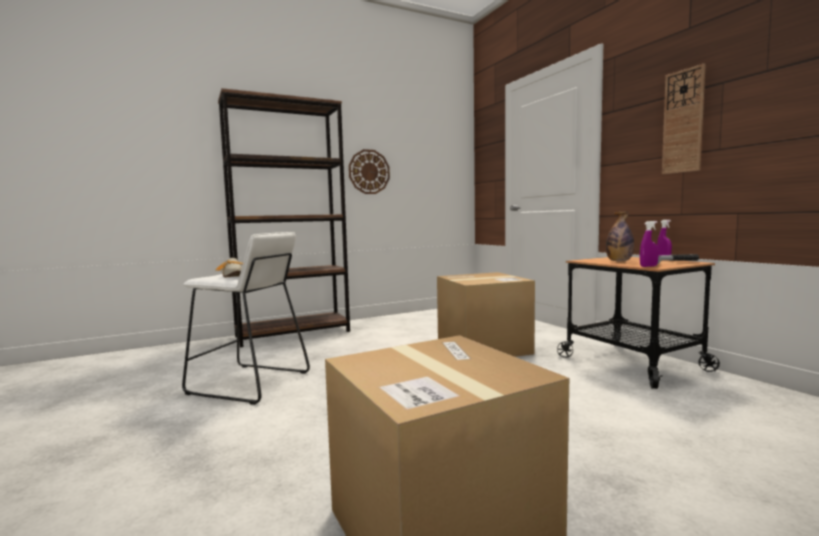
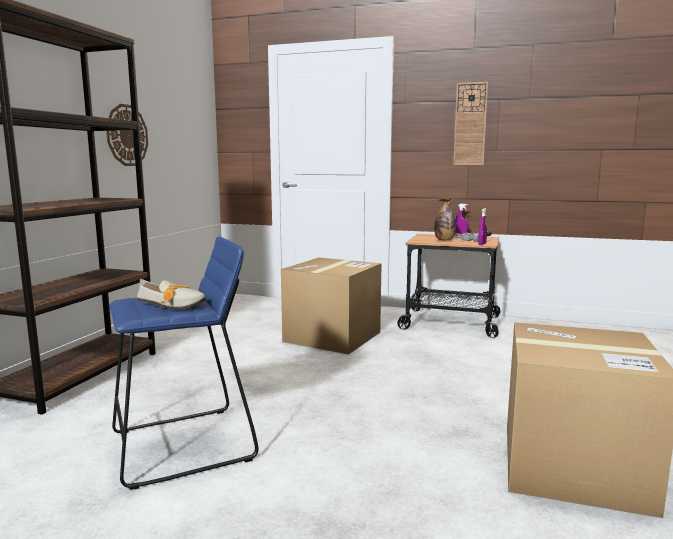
camera: 45 degrees left, 5 degrees up
white stool [182,232,310,405] -> blue stool [109,237,259,490]

